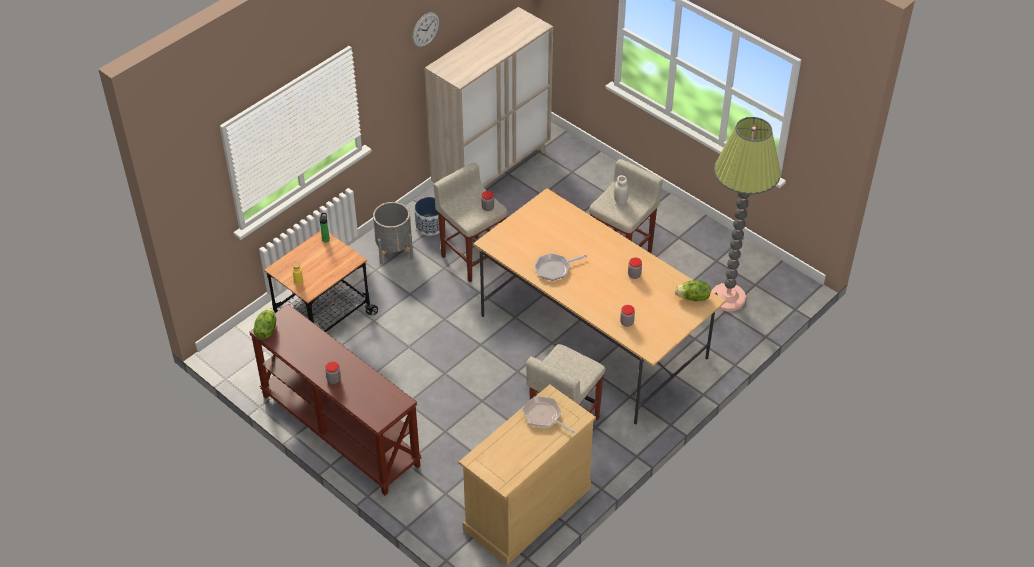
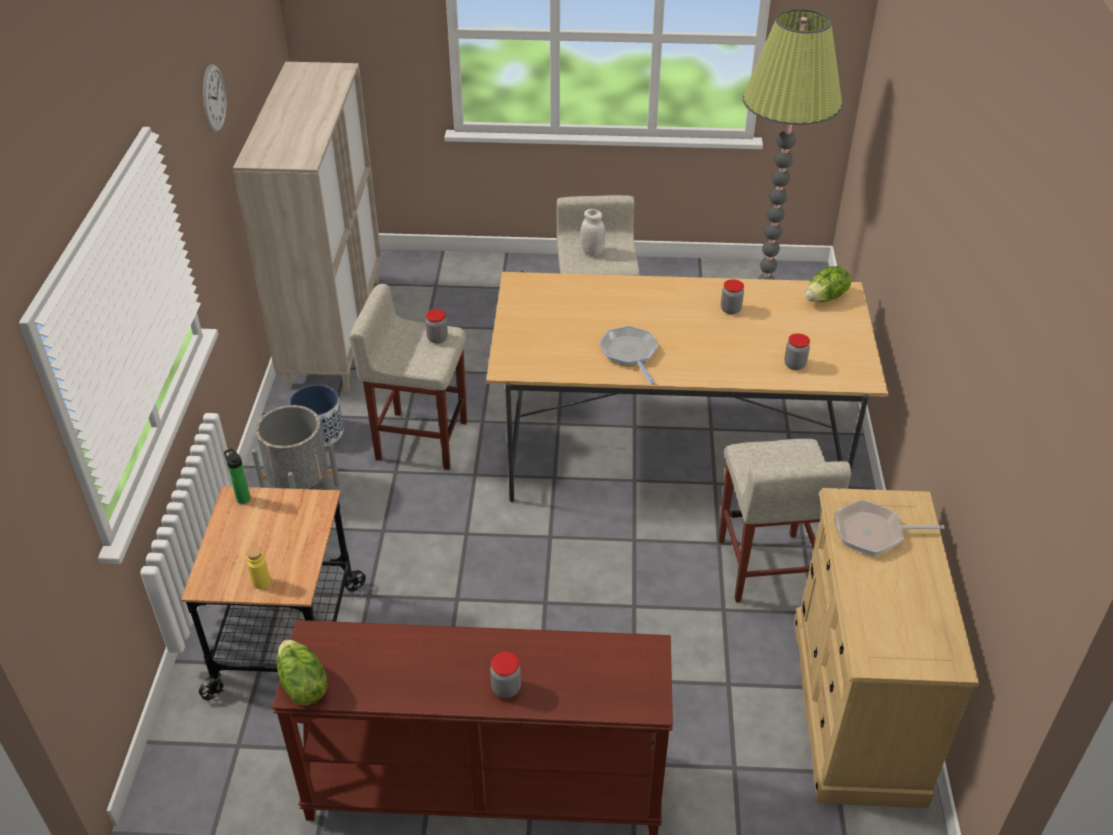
camera: 40 degrees left, 5 degrees down
frying pan [534,253,587,281] -> frying pan turned 135 degrees clockwise [599,326,658,385]

